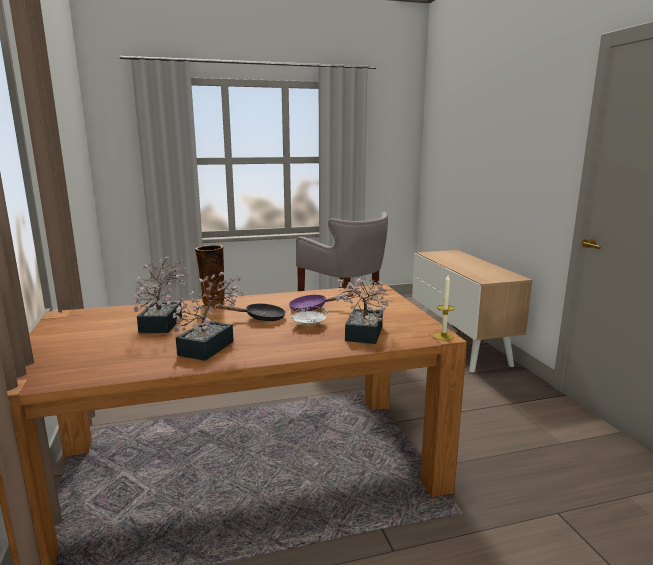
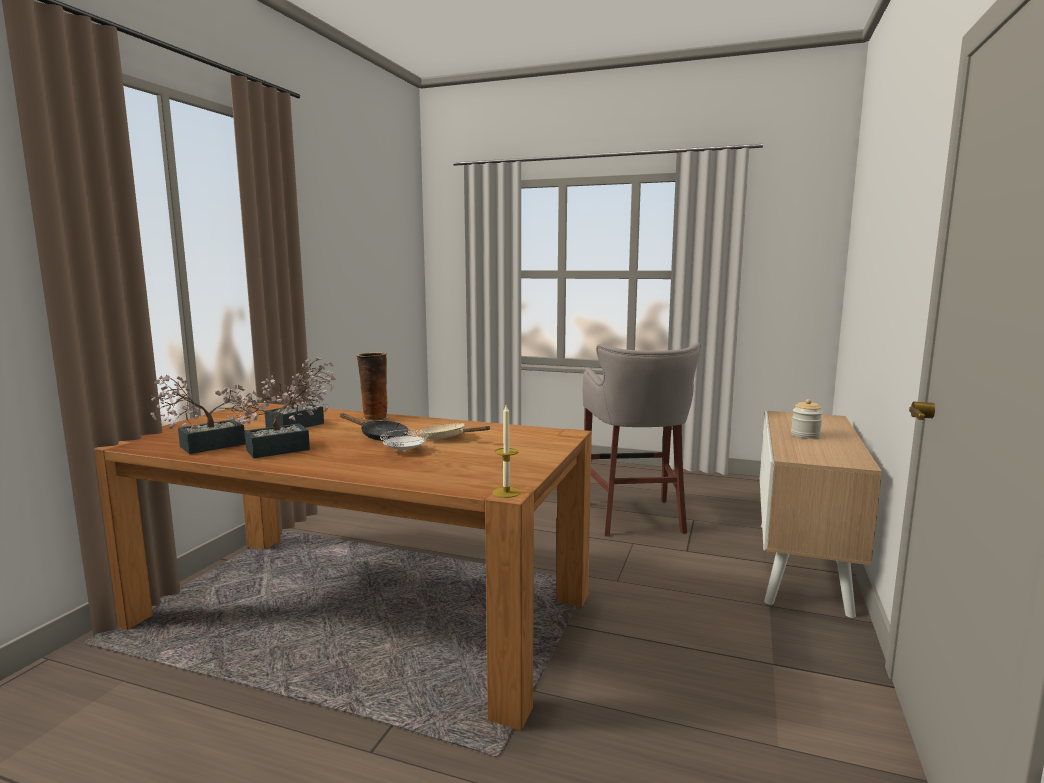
camera: 35 degrees right, 5 degrees down
purple frying pan [289,293,354,312] -> beige frying pan [420,423,490,439]
potted plant [335,276,393,344] -> potted plant moved to [150,375,254,454]
none -> jar [791,399,823,439]

